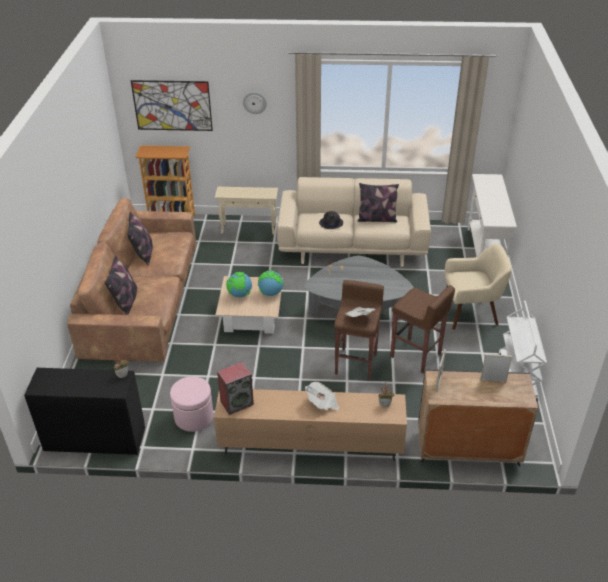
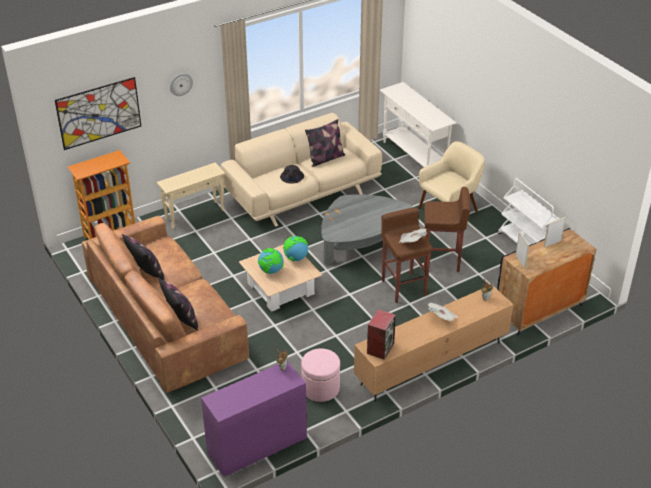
camera: 35 degrees left, 0 degrees up
black desk [24,368,145,455] -> purple desk [201,360,307,477]

